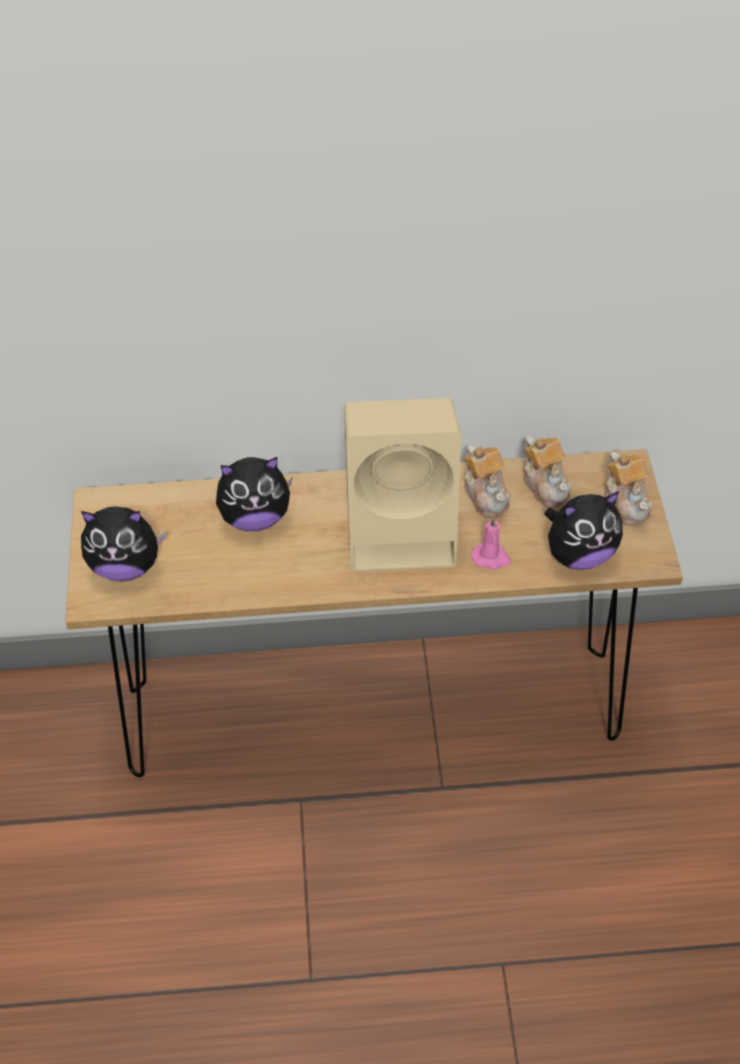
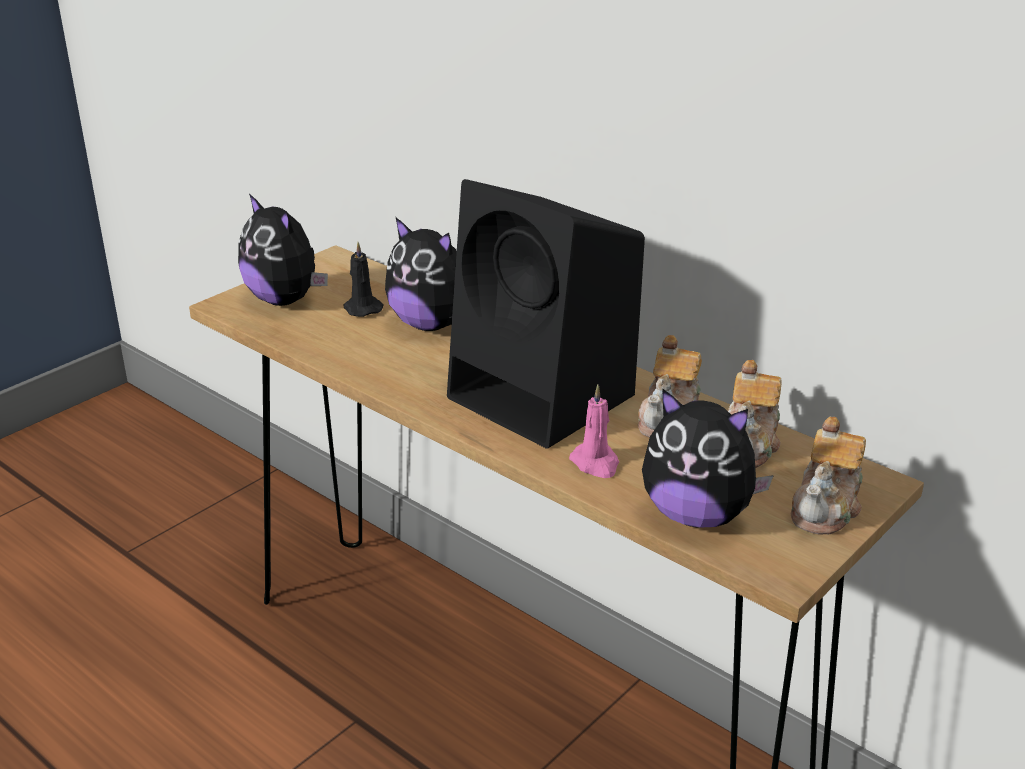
camera: 45 degrees right, 20 degrees down
beige speaker [344,398,461,572] -> black speaker [447,179,645,449]
none -> black candle [343,242,383,317]

